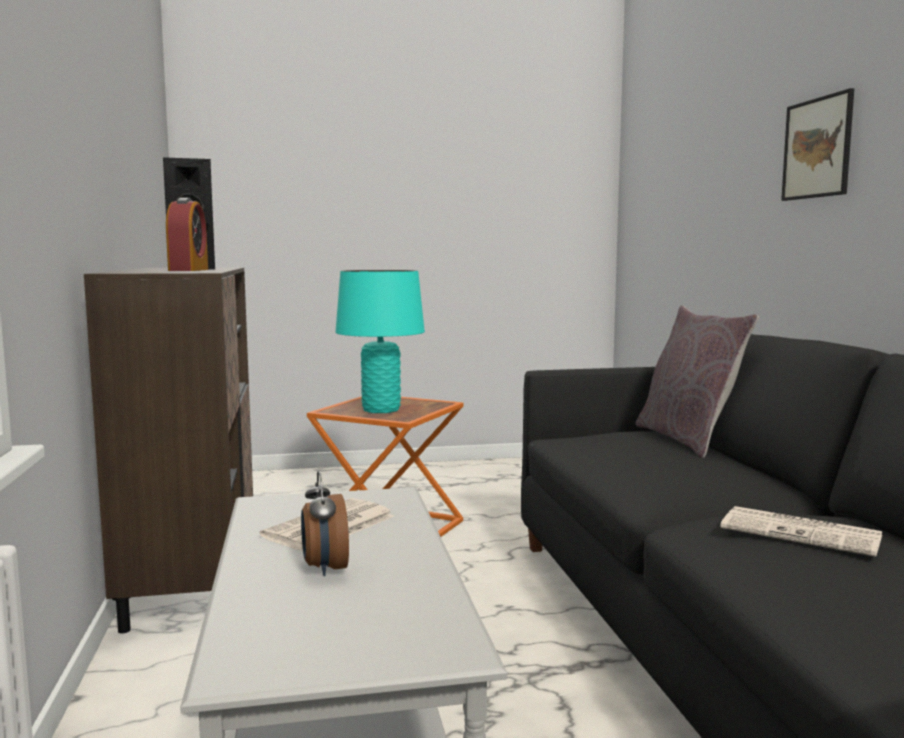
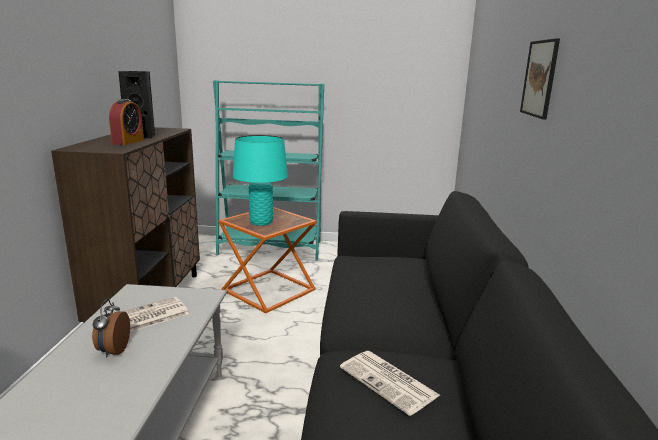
camera: 15 degrees right, 10 degrees up
grey pillow [636,305,759,458] -> none
none -> turquoise bookcase [213,80,324,261]

